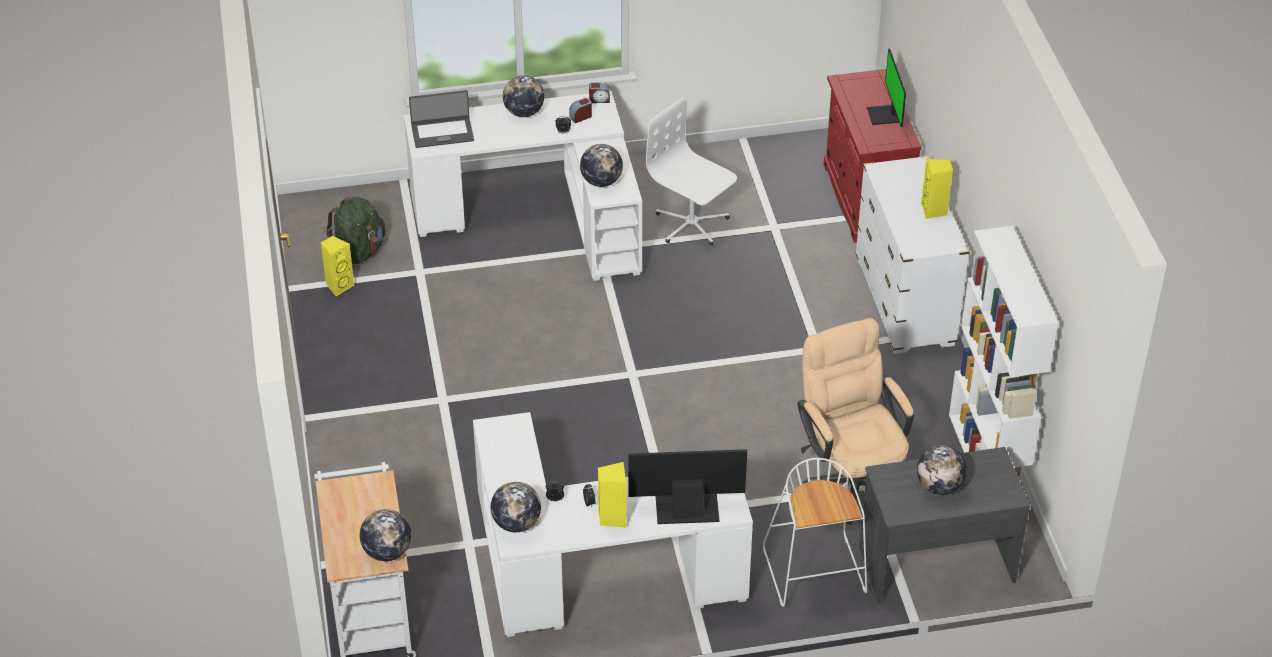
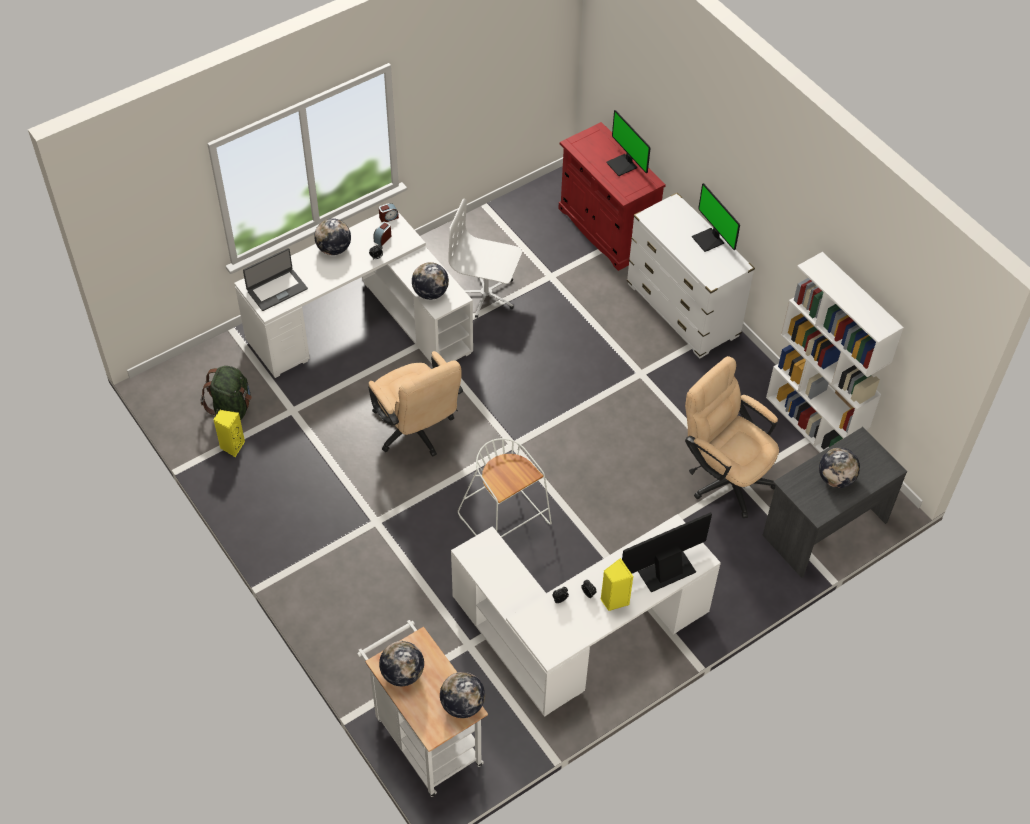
camera: 25 degrees left, 10 degrees up
globe [491,482,541,532] -> globe moved to [379,641,424,686]
white stool [763,458,867,607] -> white stool moved to [458,438,552,537]
yellow speaker [921,158,953,219] -> monitor [692,183,740,252]
none -> beige office chair [368,351,463,457]

